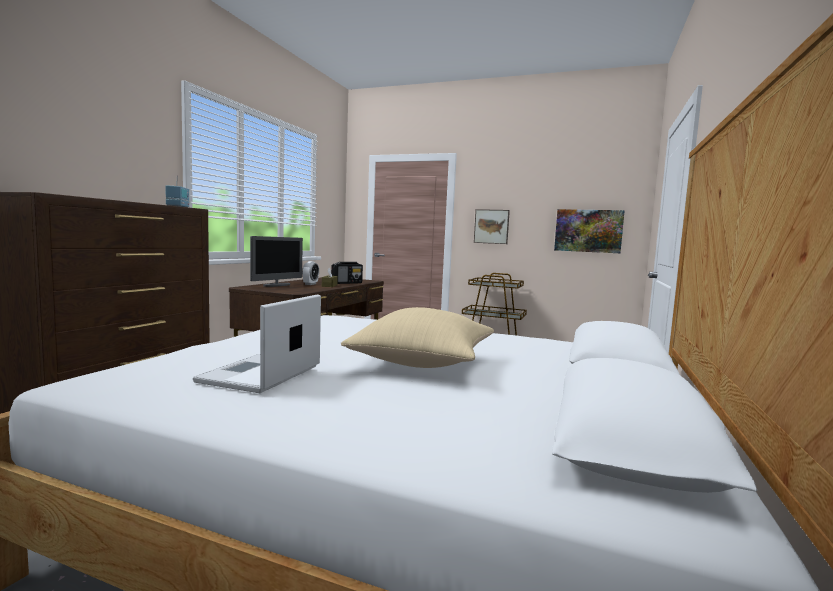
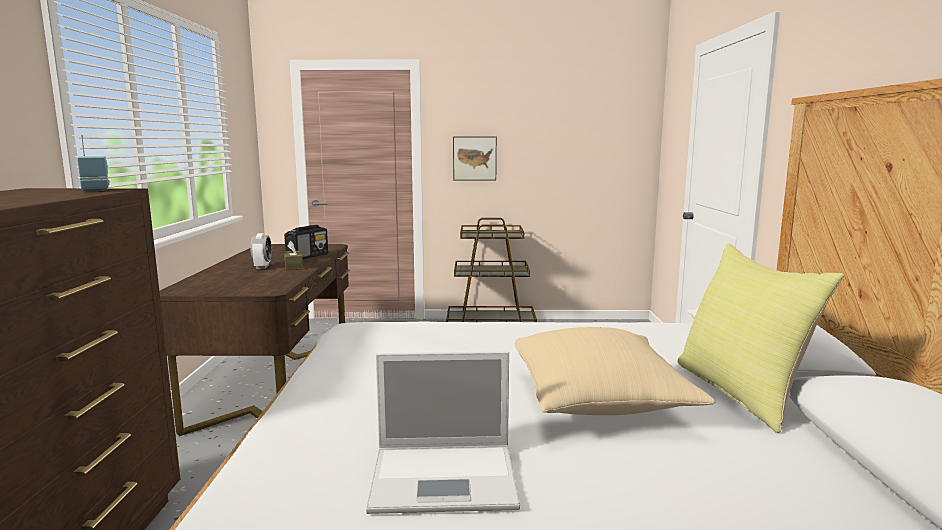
camera: 20 degrees left, 5 degrees up
laptop [193,294,321,393] -> laptop turned 90 degrees counterclockwise [366,351,520,514]
monitor [250,236,303,287] -> none
picture [554,209,625,253] -> none
none -> yellow pillow [677,243,844,433]

